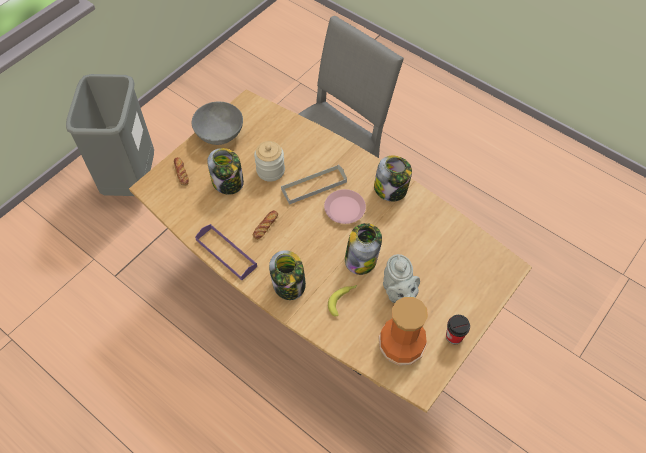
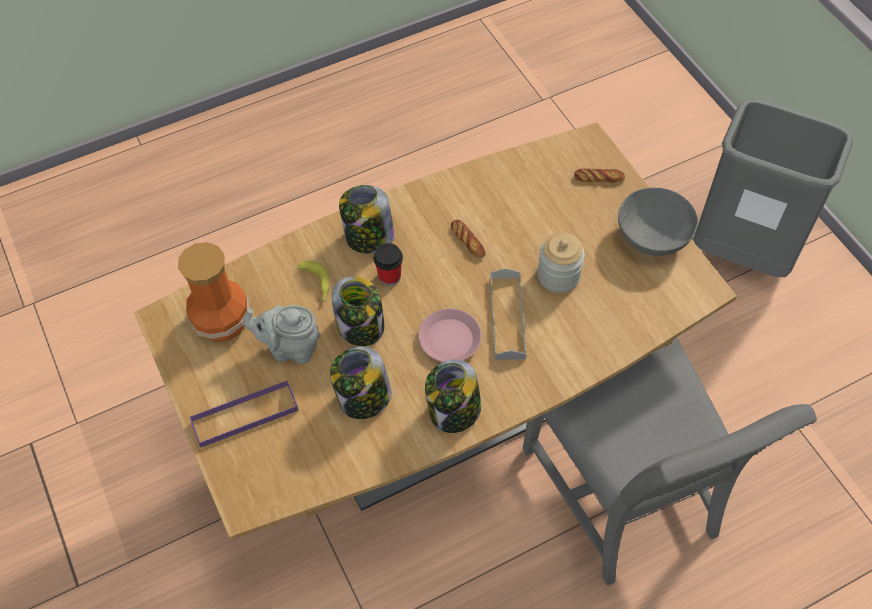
camera: 115 degrees right, 0 degrees up
purple tray [195,224,257,280] -> purple tray moved to [189,380,299,448]
jar [207,148,244,195] -> jar moved to [330,347,391,419]
cup [446,315,470,344] -> cup moved to [374,243,403,286]

